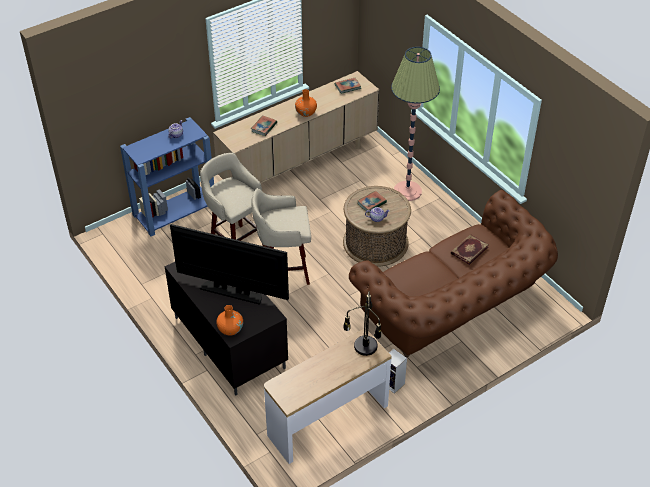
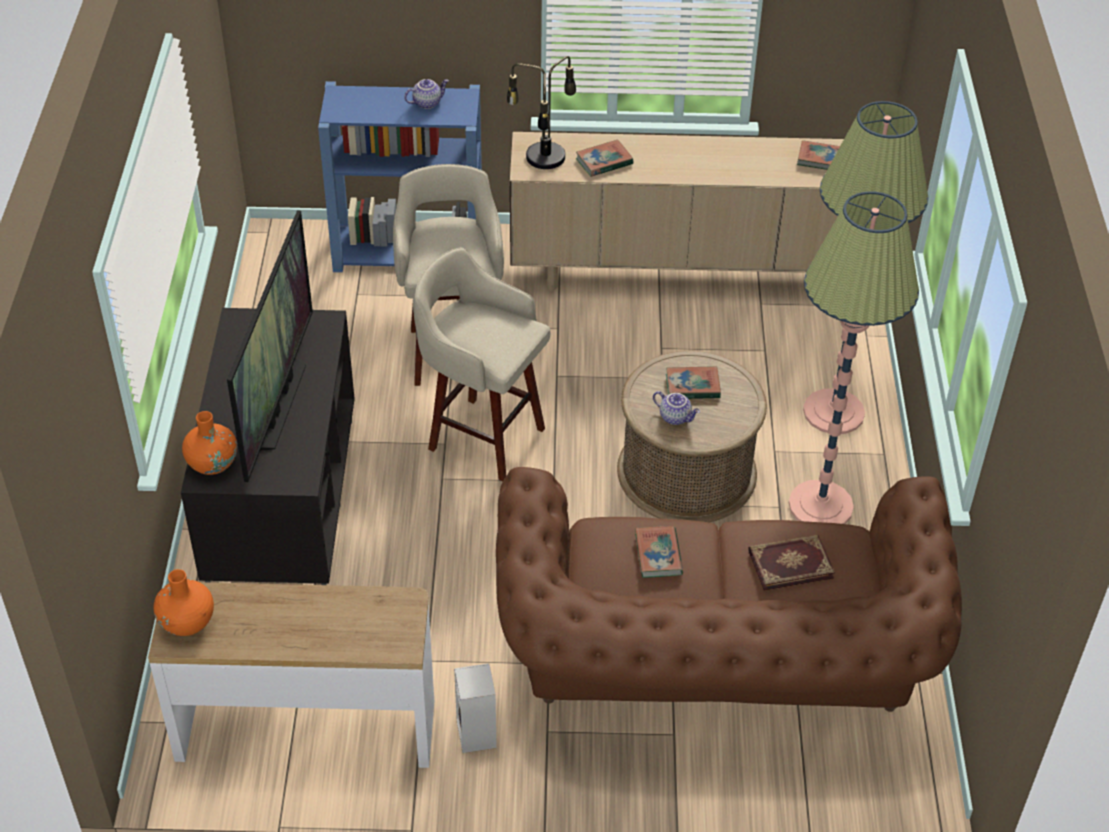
camera: 35 degrees right, 0 degrees up
television [170,224,289,305] -> television turned 45 degrees clockwise [227,210,313,482]
orange vase [295,89,317,117] -> orange vase moved to [153,569,214,636]
table lamp [343,291,381,356] -> table lamp moved to [507,56,576,169]
none -> book [635,526,683,578]
none -> floor lamp [789,191,919,524]

